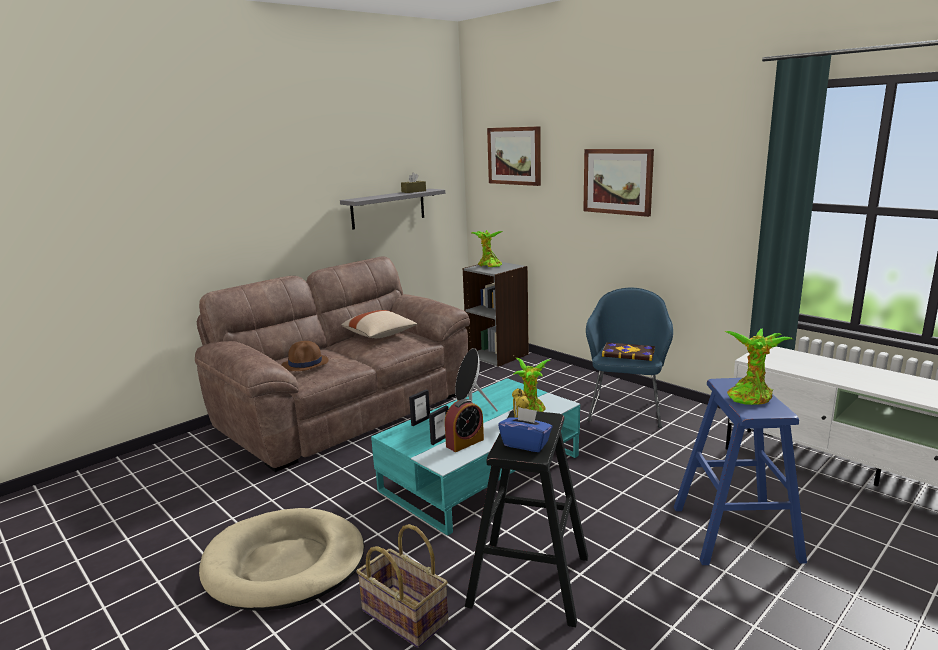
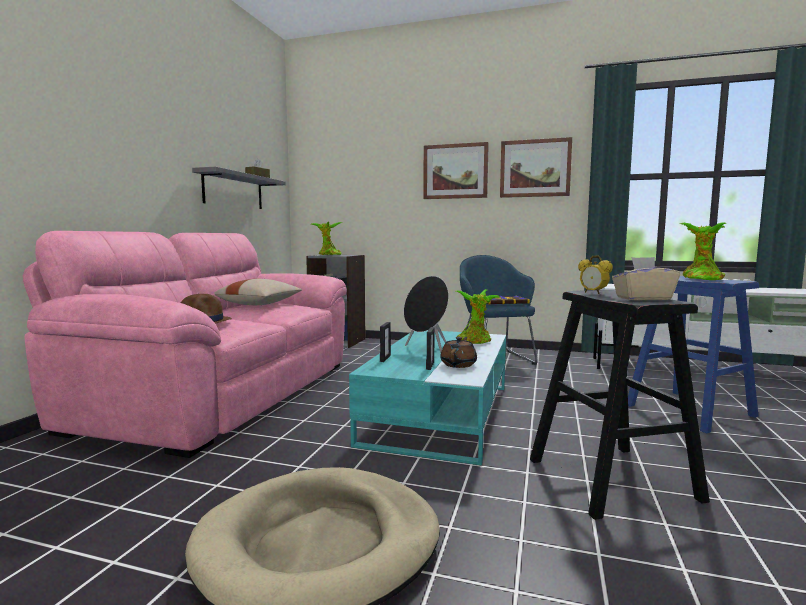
camera: 30 degrees left, 10 degrees down
brown sofa [195,256,470,472] -> pink sofa [23,231,347,458]
basket [357,524,448,648] -> none
alarm clock [445,399,484,452] -> brown teapot [440,337,477,368]
picture [487,126,541,186] -> picture moved to [500,137,572,198]
blue tissue box [498,407,552,452] -> beige tissue box [612,257,680,301]

